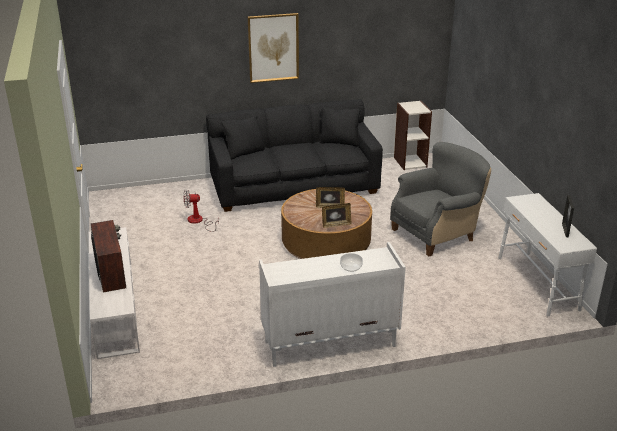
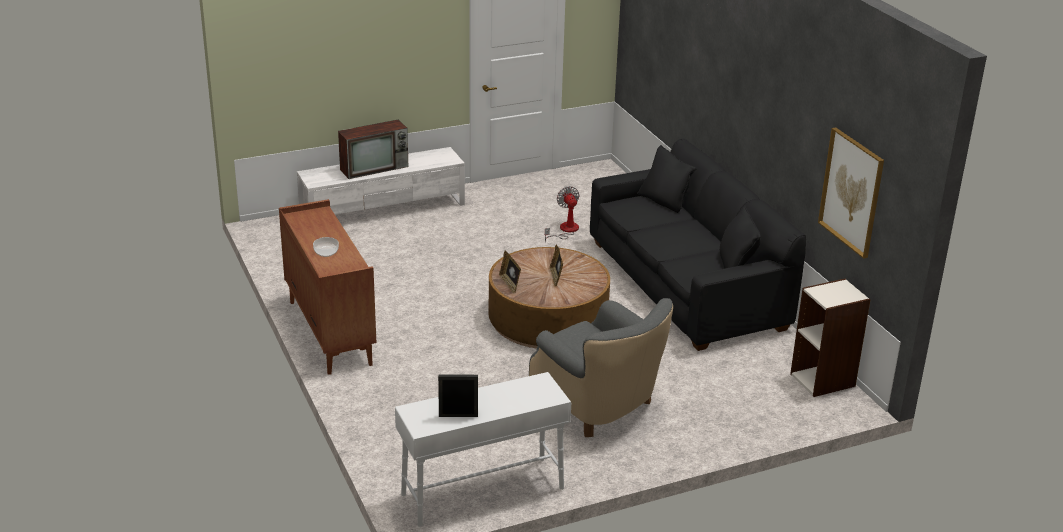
camera: 80 degrees right, 0 degrees up
picture [248,13,299,83] -> picture moved to [818,127,884,259]
white cabinet [259,242,406,367] -> brown cabinet [279,199,376,375]

